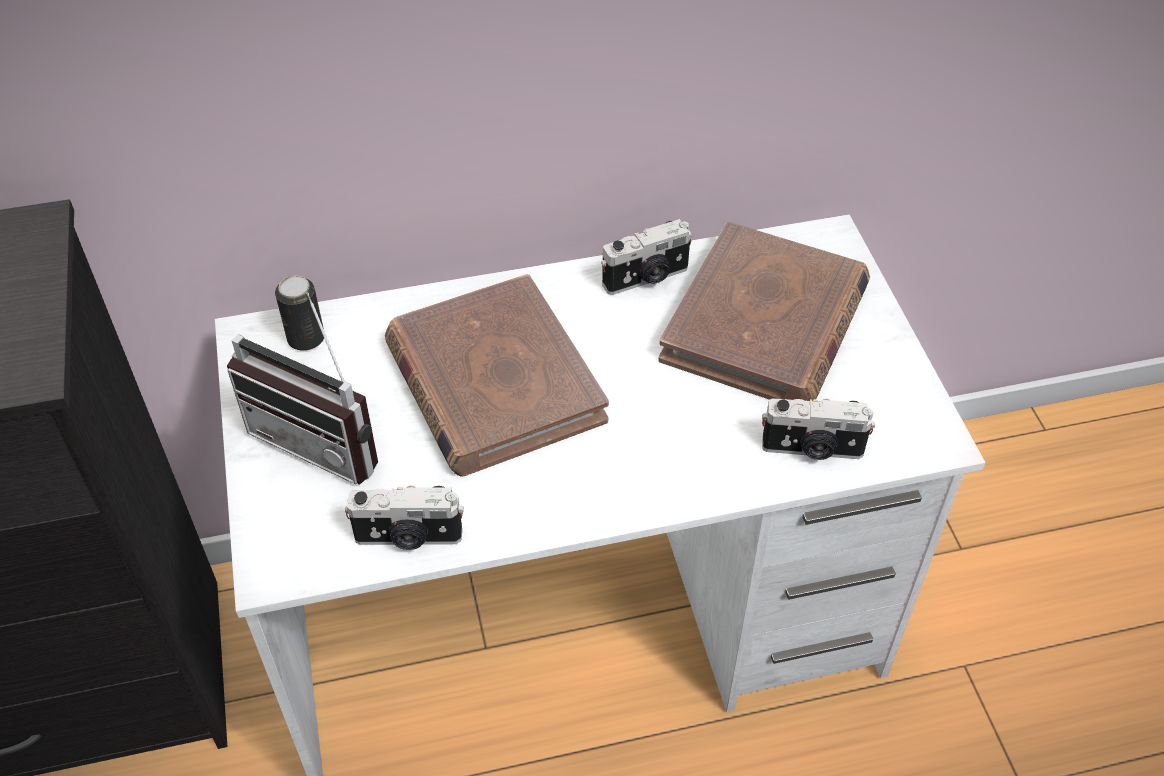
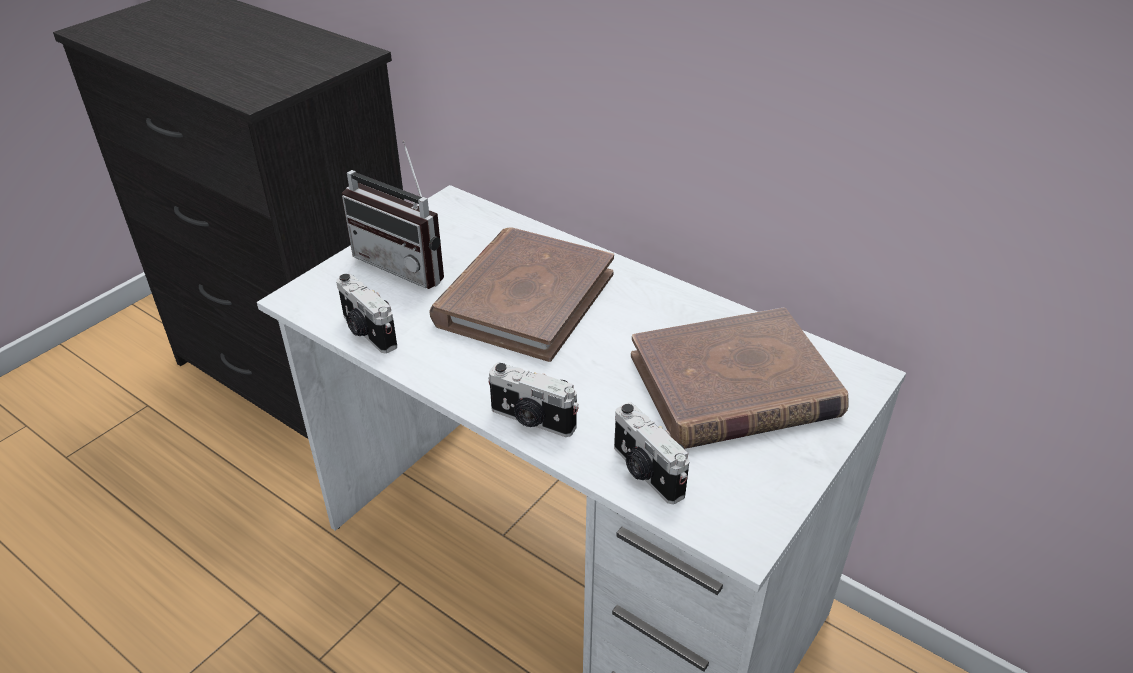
camera: 50 degrees right, 10 degrees down
radio [227,292,378,485] -> radio turned 45 degrees counterclockwise [342,140,444,289]
can [275,276,324,351] -> none
camera [601,219,692,295] -> camera moved to [488,363,579,437]

